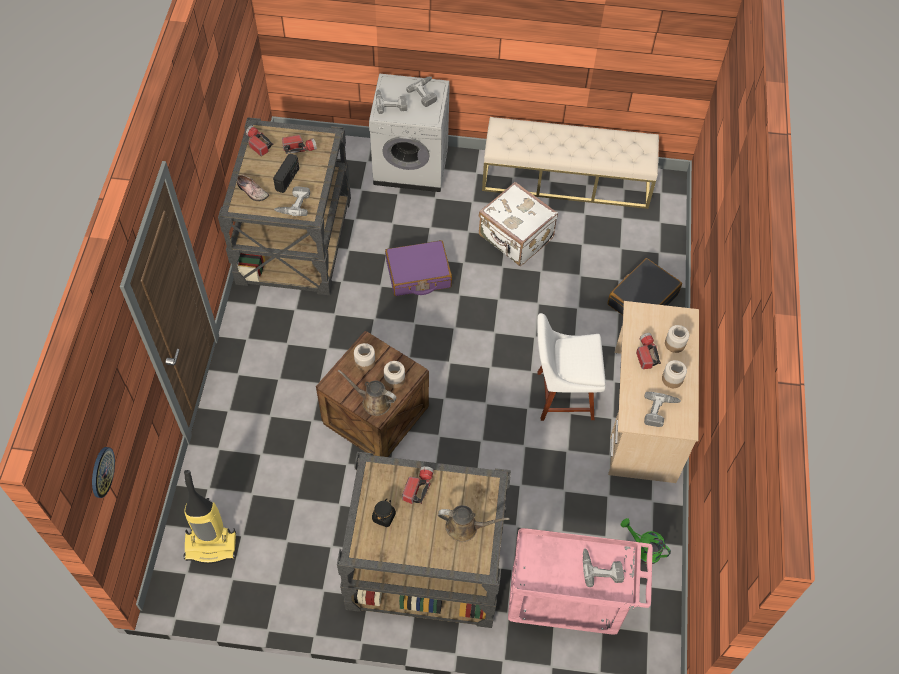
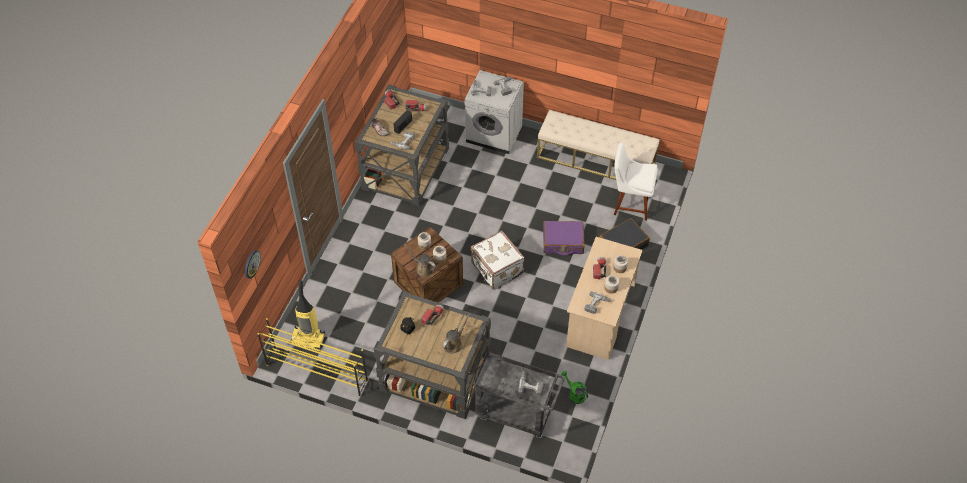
camera: 15 degrees right, 5 degrees down
purple suitcase [385,240,452,296] -> purple suitcase moved to [543,221,585,256]
brown watering can [438,505,509,542] -> brown watering can turned 75 degrees counterclockwise [442,314,470,354]
white suitcase [479,182,558,266] -> white suitcase moved to [470,230,524,290]
pink cart [508,528,653,634] -> grey cart [474,352,565,438]
white chair [537,313,606,421] -> white chair moved to [614,142,658,221]
none -> yellow shoe rack [258,318,368,397]

